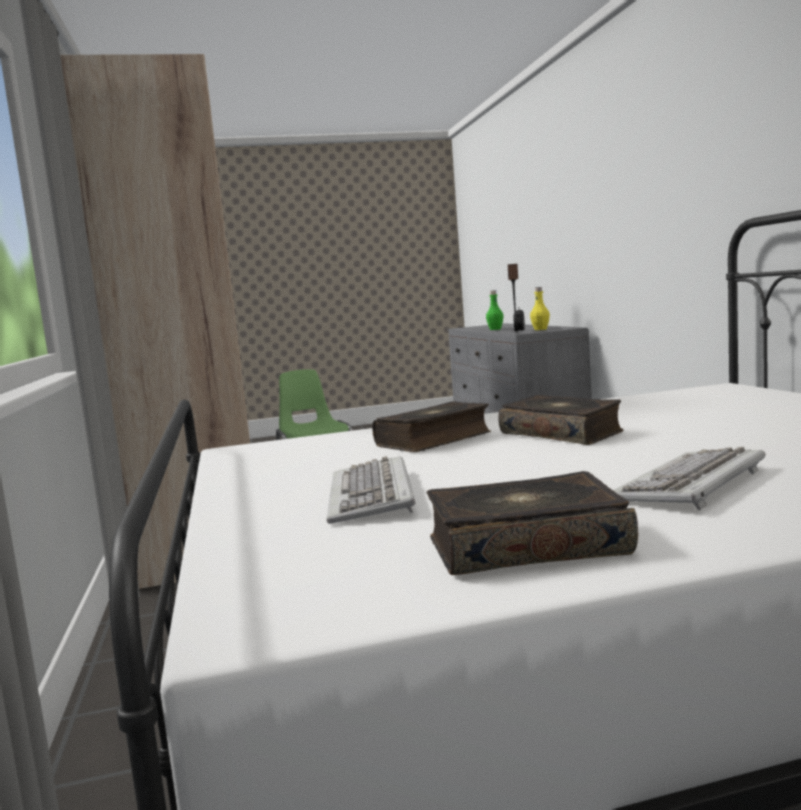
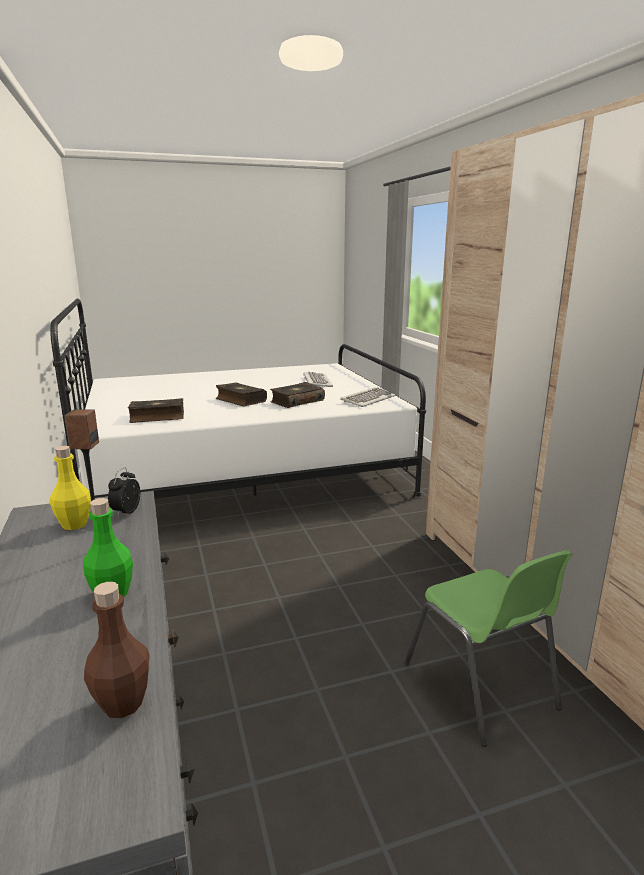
camera: 175 degrees right, 10 degrees up
book [427,471,638,575] -> book moved to [128,398,184,423]
keyboard [613,447,766,510] -> keyboard moved to [340,387,395,407]
none -> brown bottle [84,582,150,718]

